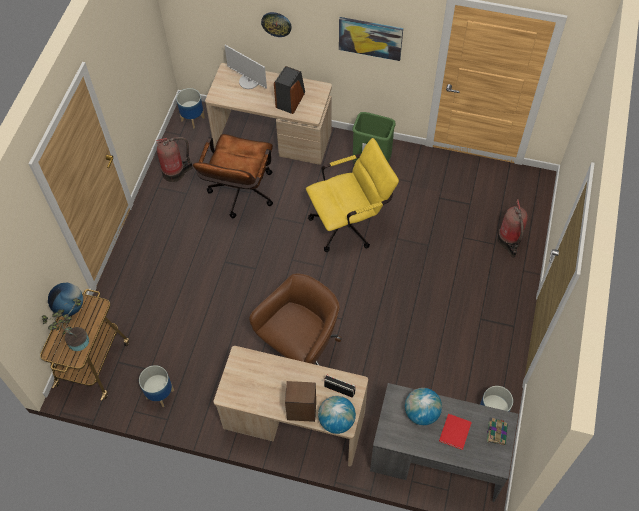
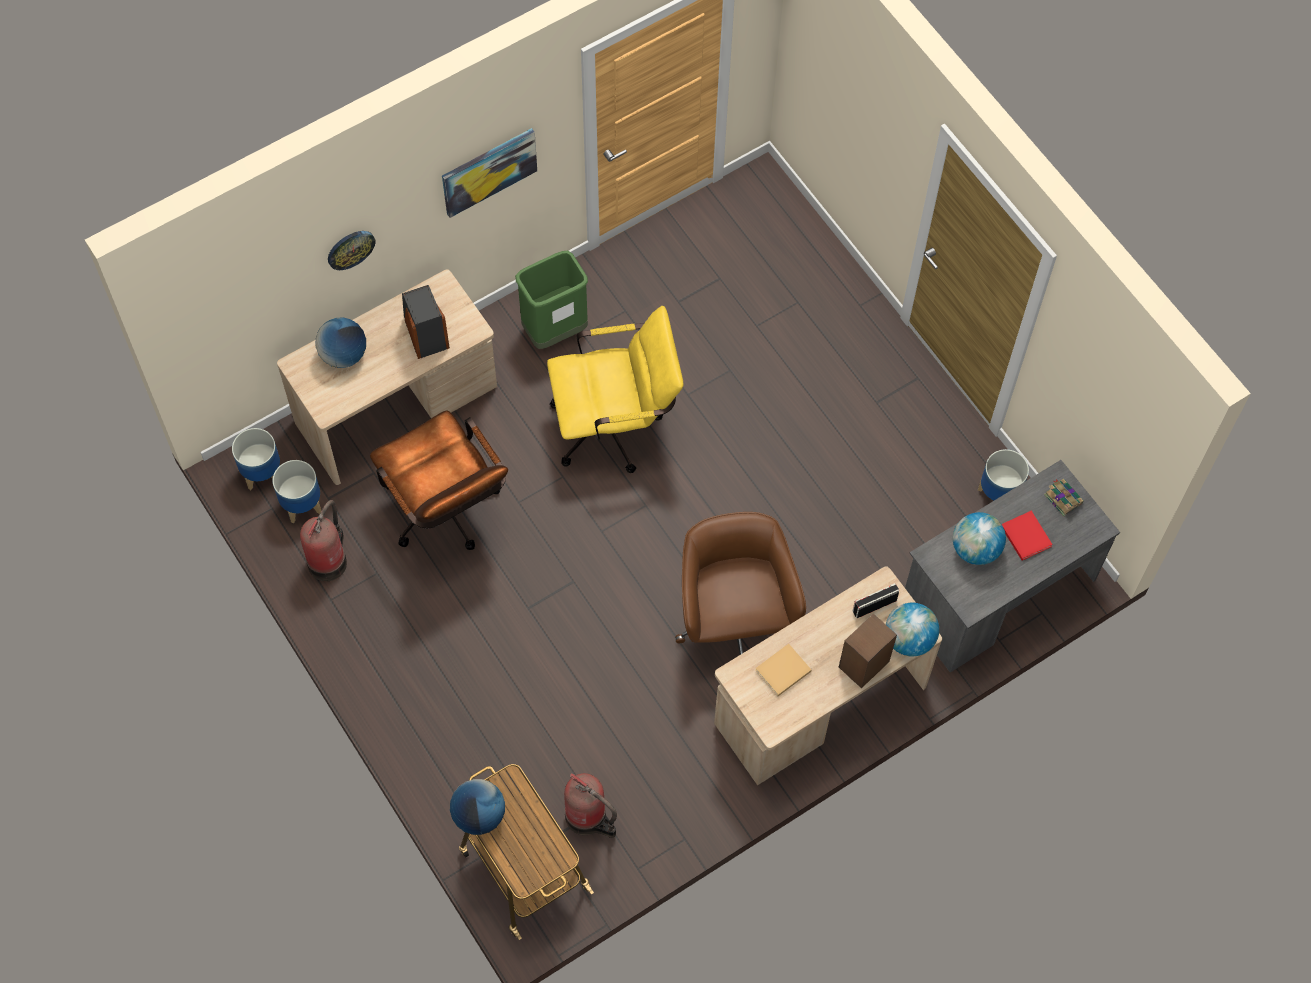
camera: 50 degrees left, 5 degrees up
potted plant [42,298,89,351] -> none
planter [139,365,174,407] -> planter moved to [272,460,321,523]
monitor [224,45,267,89] -> globe [316,318,366,368]
yellow office chair [306,138,399,252] -> yellow office chair turned 60 degrees clockwise [547,306,684,473]
fire extinguisher [497,199,528,257] -> fire extinguisher moved to [564,773,617,838]
none -> beige book [755,644,811,696]

